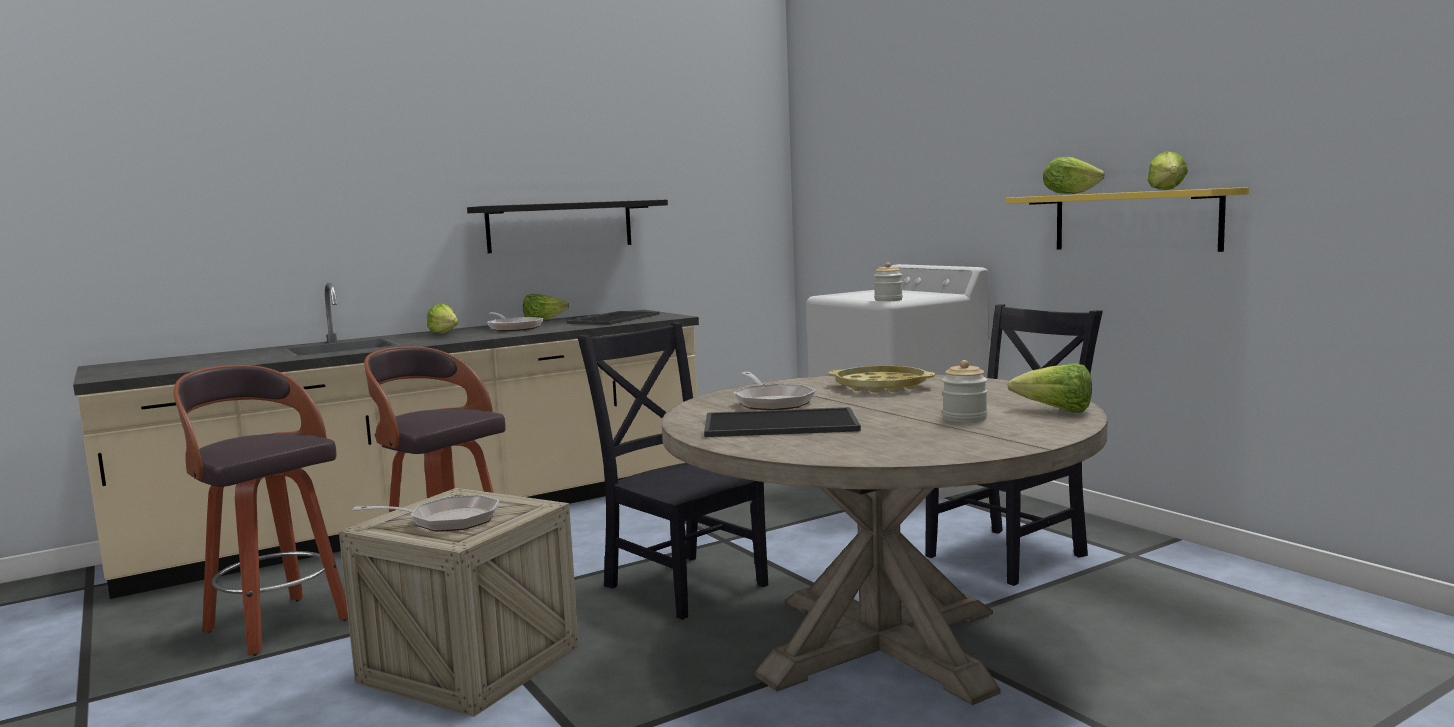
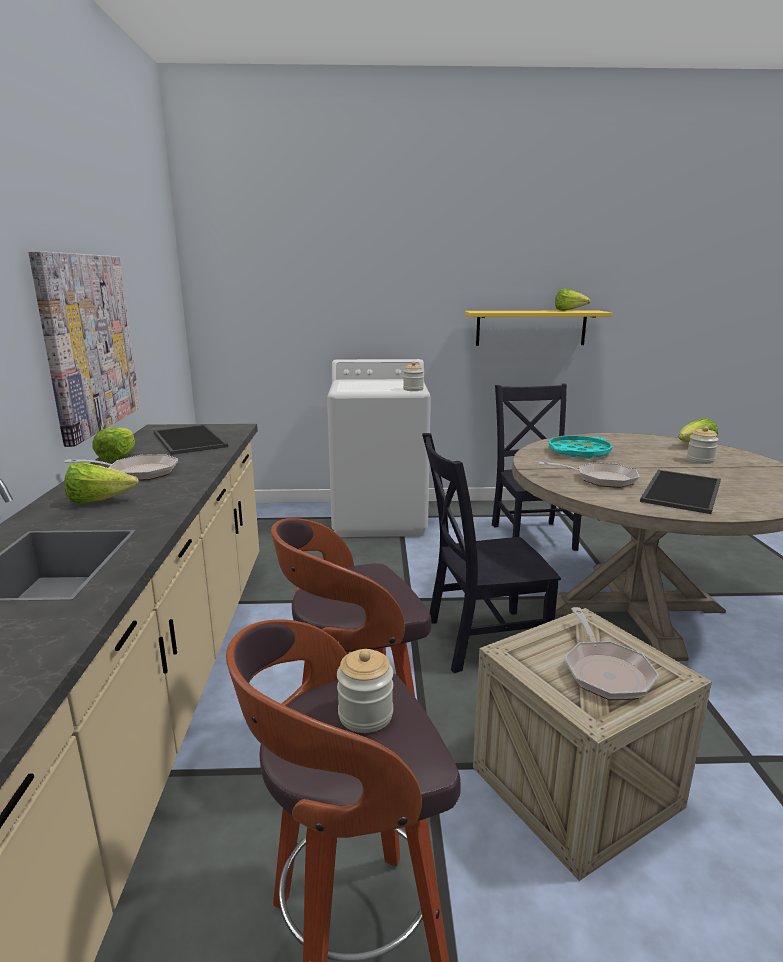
camera: 60 degrees left, 10 degrees up
frying pan [353,495,499,532] -> frying pan turned 150 degrees clockwise [565,607,659,700]
black shelf [467,200,668,253] -> picture [28,251,140,447]
yellow tray [828,366,935,393] -> turquoise tray [549,436,612,459]
lettuce [1043,157,1105,194] -> none
none -> jar [337,649,393,733]

